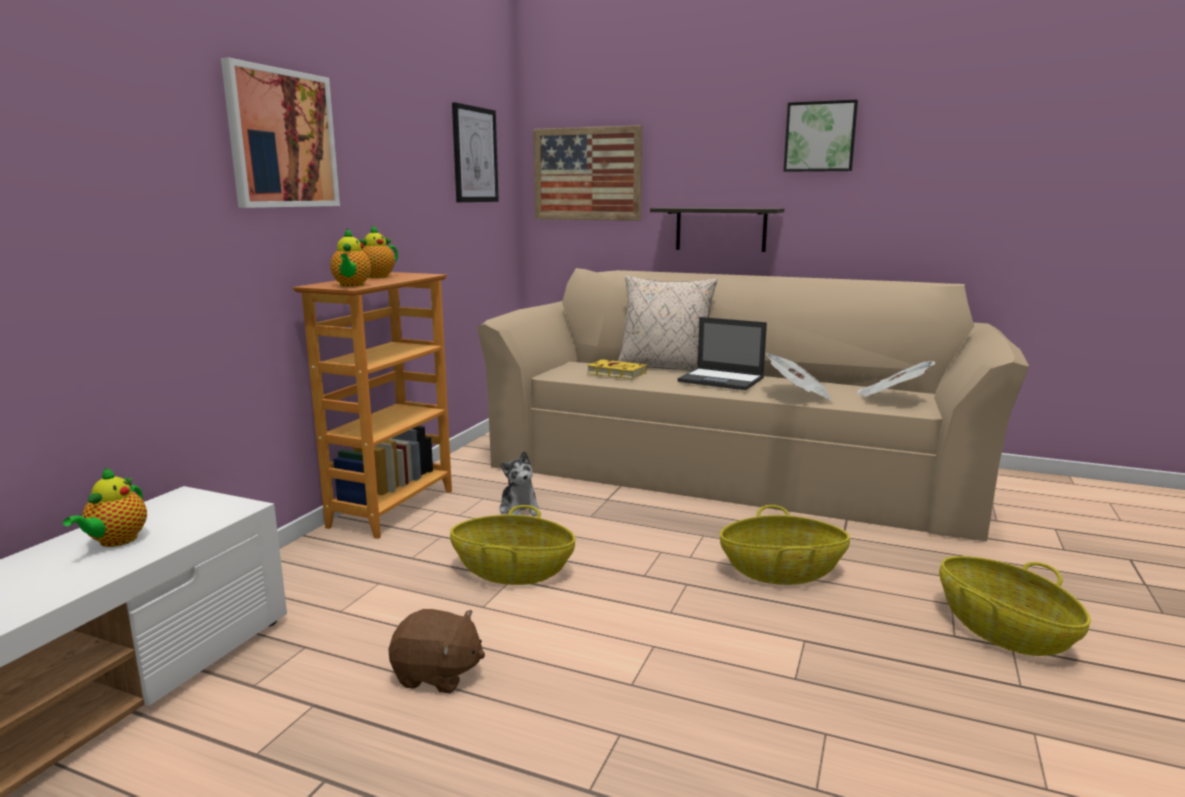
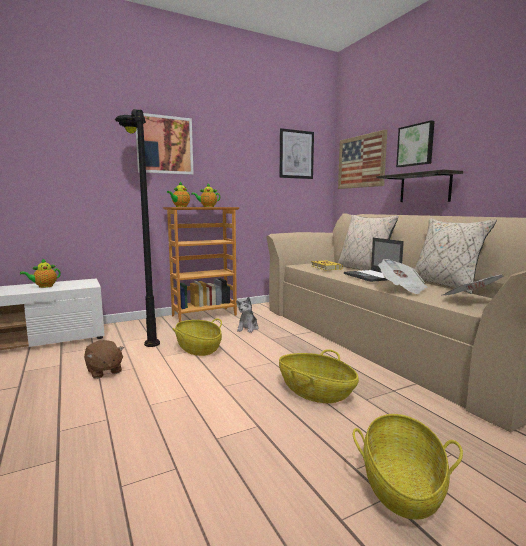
camera: 40 degrees right, 5 degrees down
picture [784,100,858,172] -> picture moved to [396,120,435,167]
none -> black floor lamp [115,109,160,347]
none -> beige pillow [414,218,497,294]

